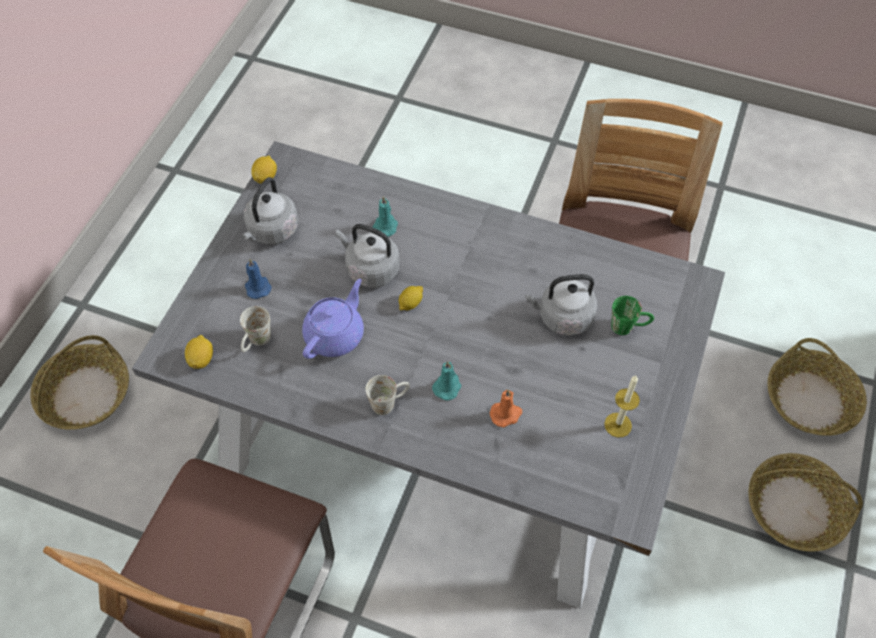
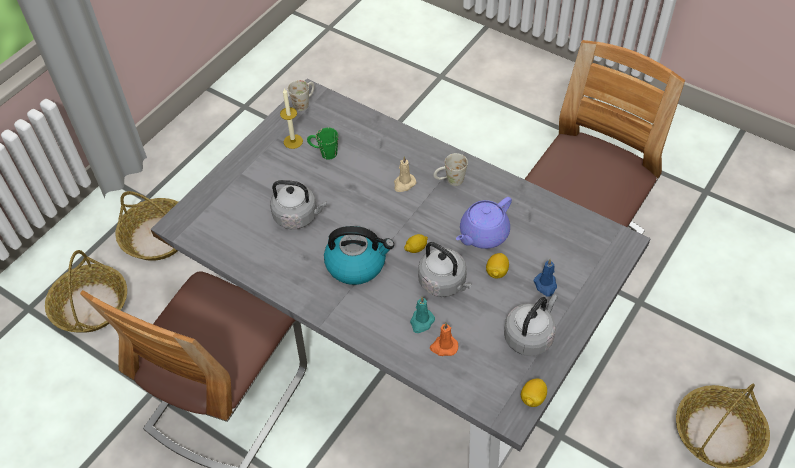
camera: 165 degrees left, 5 degrees down
lemon [185,335,213,369] -> lemon moved to [486,253,509,279]
white mug [240,306,271,352] -> white mug moved to [288,80,315,111]
turquoise candle [432,361,461,400] -> beige candle [394,156,416,192]
orange candle [490,389,522,427] -> orange candle moved to [430,323,458,356]
green mug [611,296,654,335] -> green mug moved to [307,128,338,160]
none -> kettle [324,226,394,285]

